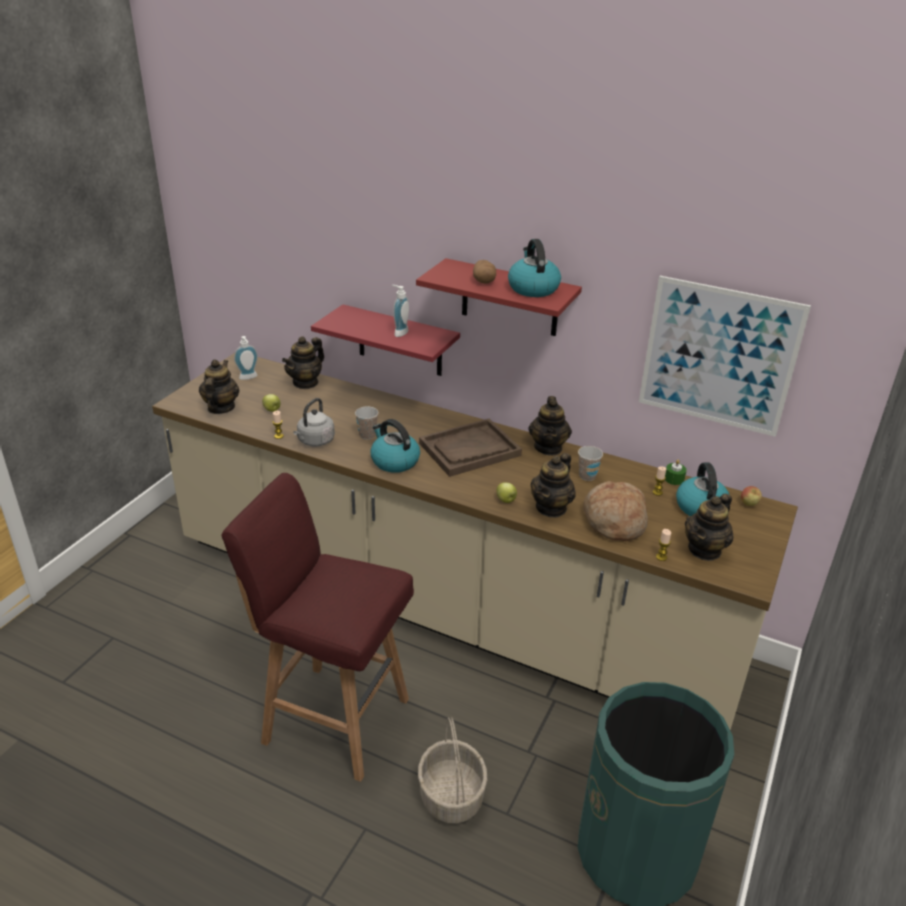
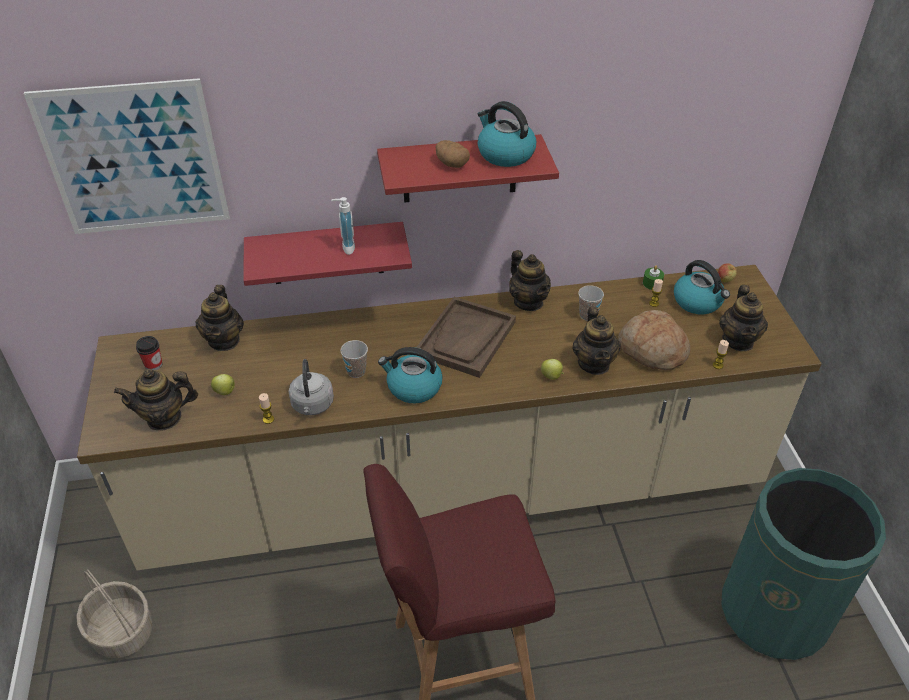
camera: 35 degrees left, 10 degrees up
teapot [199,360,239,414] -> teapot turned 75 degrees counterclockwise [114,369,198,431]
soap dispenser [234,336,258,380] -> cup [136,336,162,370]
basket [418,717,487,823] -> basket moved to [76,569,152,658]
picture [639,276,811,437] -> picture moved to [23,78,230,234]

